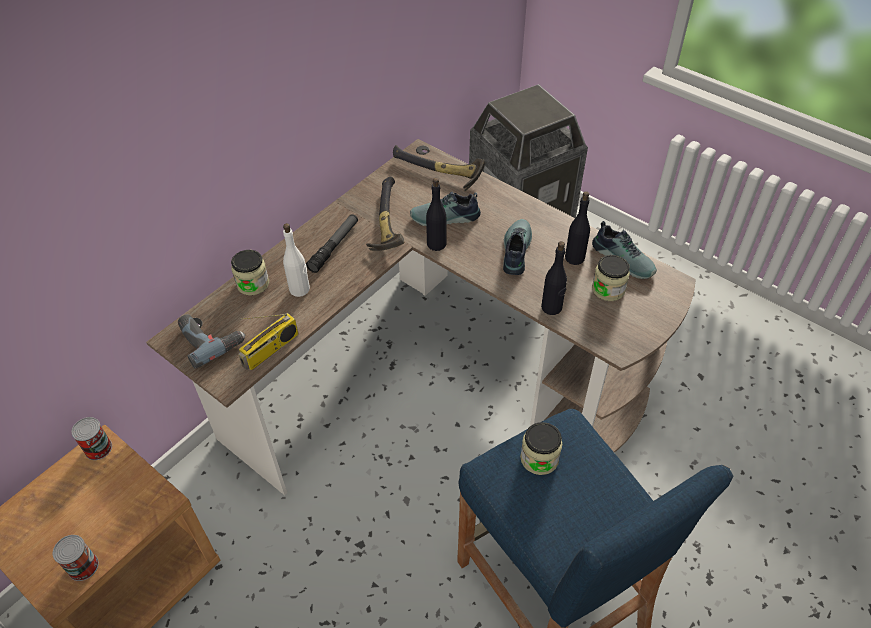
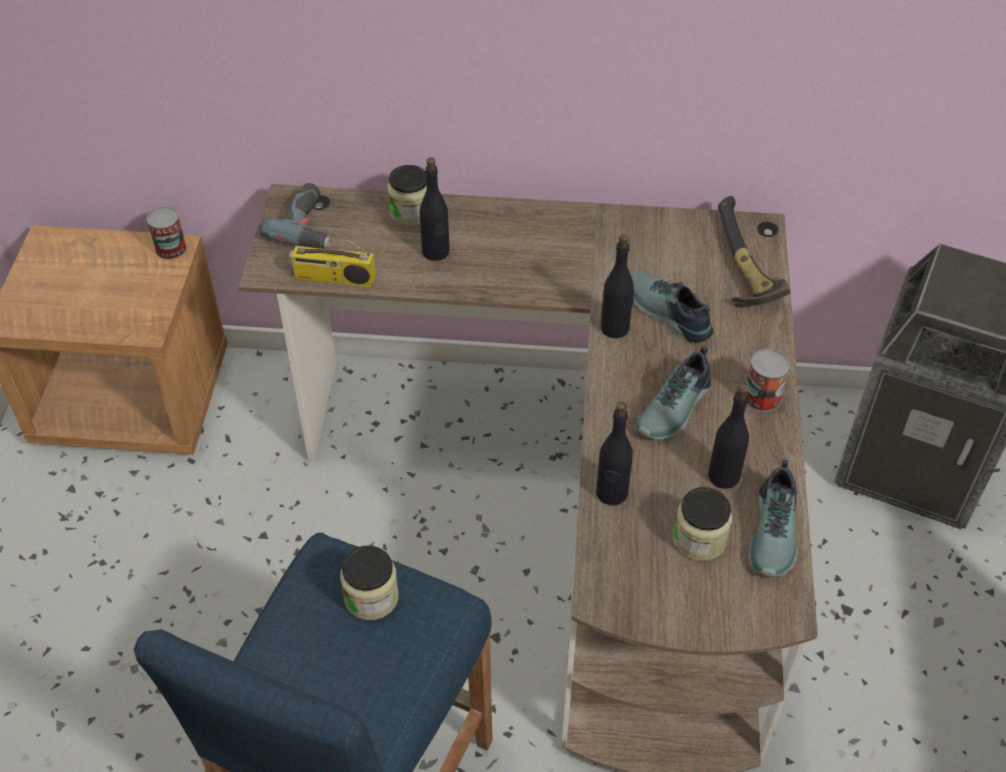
camera: 55 degrees right, 0 degrees up
can [53,535,99,581] -> can moved to [746,349,790,412]
white bottle [283,223,310,297] -> black bottle [420,157,450,261]
flashlight [306,214,358,273] -> none
hammer [366,176,404,251] -> none
shoe [503,219,532,275] -> shoe turned 150 degrees clockwise [635,346,711,440]

